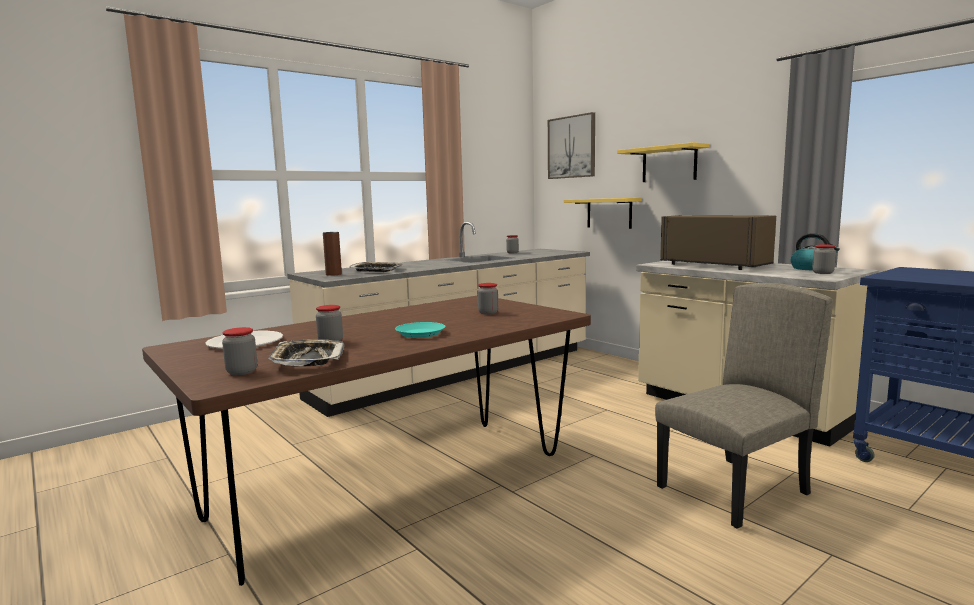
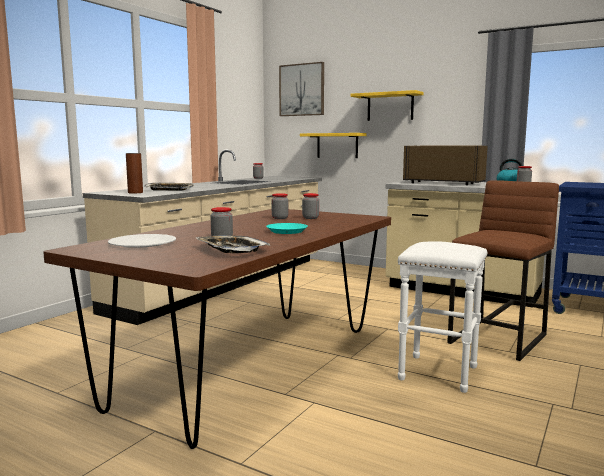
camera: 20 degrees left, 0 degrees up
jar [222,327,257,375] -> jar moved to [272,193,289,219]
beige chair [655,283,833,529] -> brown stool [447,180,559,361]
none -> white stool [398,241,487,393]

